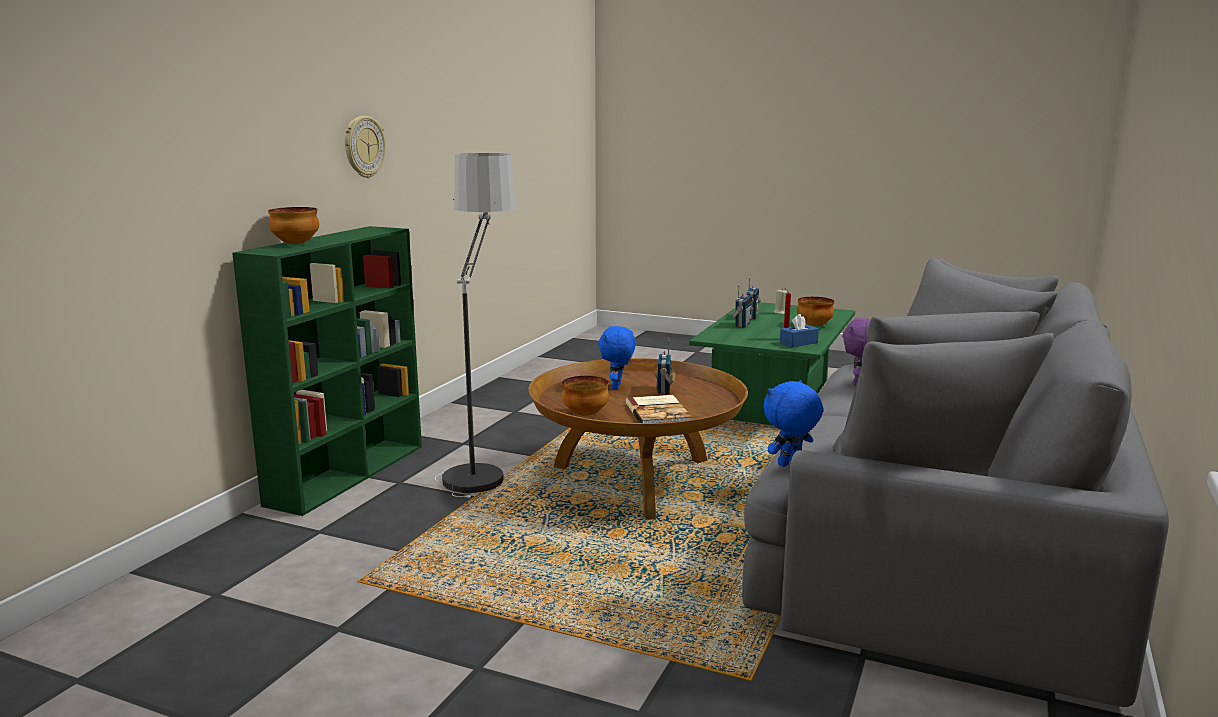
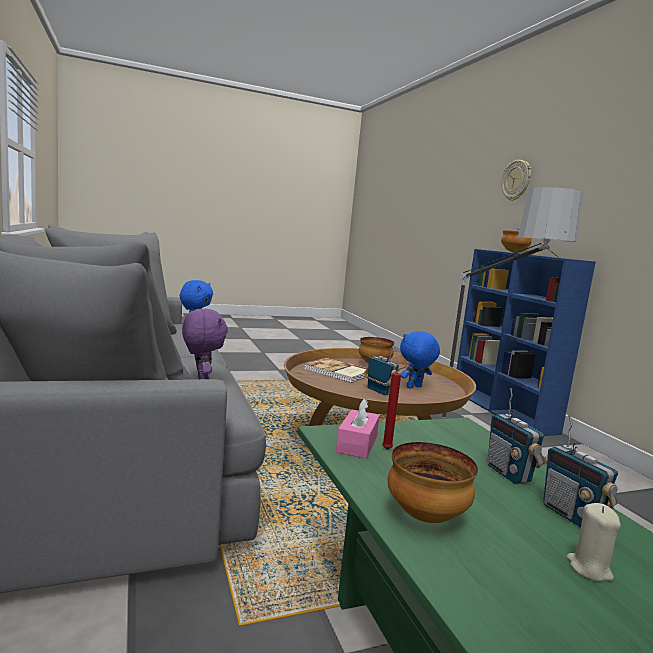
camera: 135 degrees right, 5 degrees down
green bookcase [232,226,422,516] -> blue bookcase [457,249,596,436]
wall clock [345,116,386,178] -> wall clock moved to [502,160,531,201]
blue plush toy [598,326,635,389] -> blue plush toy turned 90 degrees counterclockwise [400,331,440,389]
blue tissue box [780,314,819,347] -> pink tissue box [336,398,380,459]

